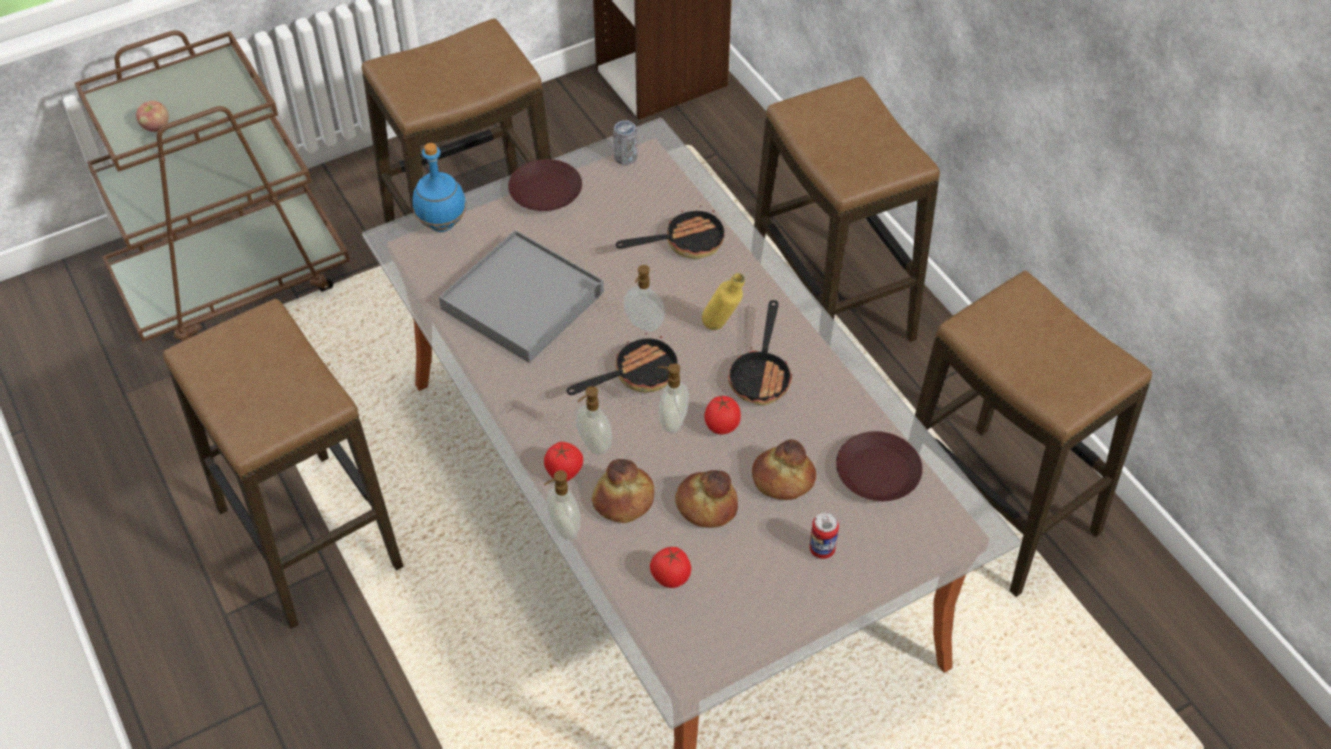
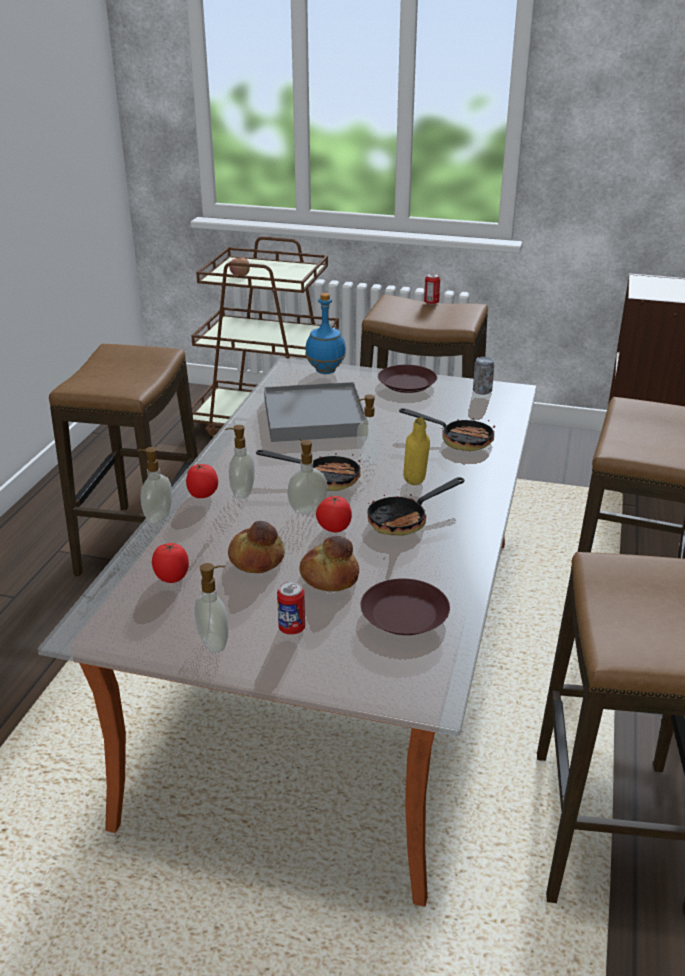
camera: 45 degrees right, 20 degrees down
bread [592,459,654,523] -> none
none -> soap dispenser [194,563,229,653]
none -> can [424,273,440,305]

